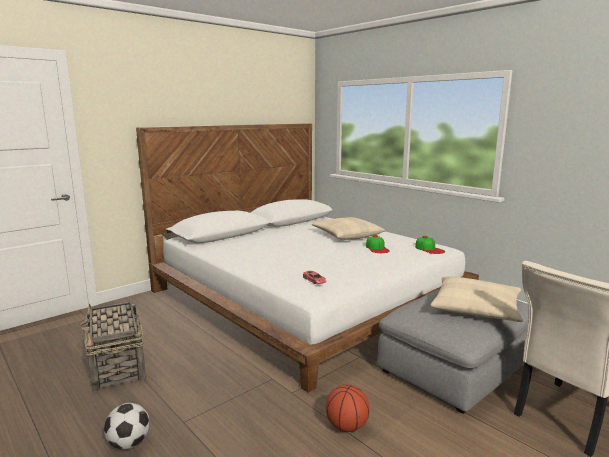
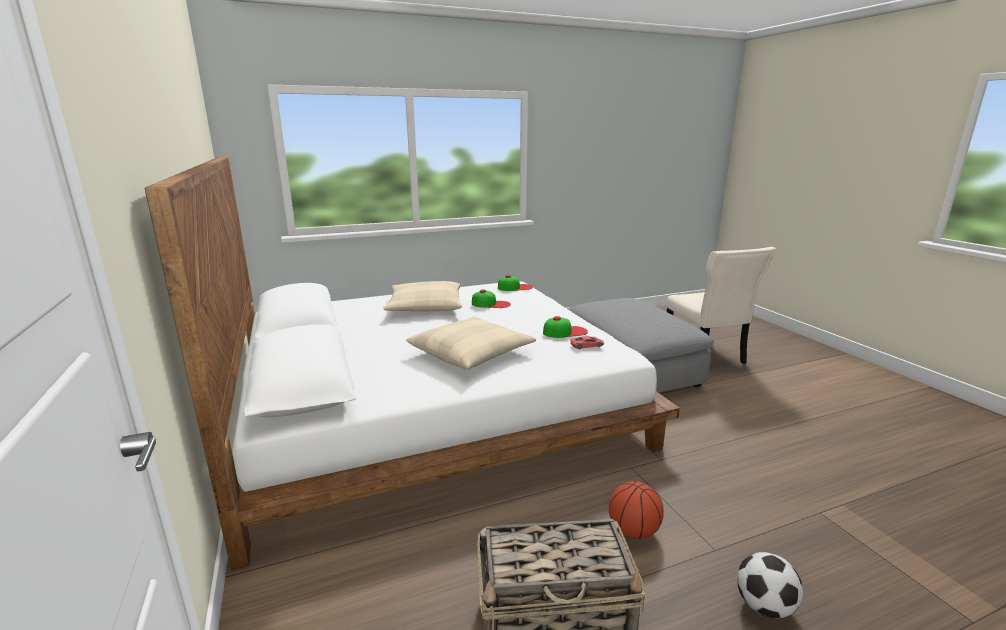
camera: 70 degrees left, 5 degrees up
basketball [326,384,369,432] -> basketball moved to [609,481,664,539]
beige pillow [431,276,523,322] -> beige pillow moved to [407,317,536,370]
none -> cap [543,316,588,338]

